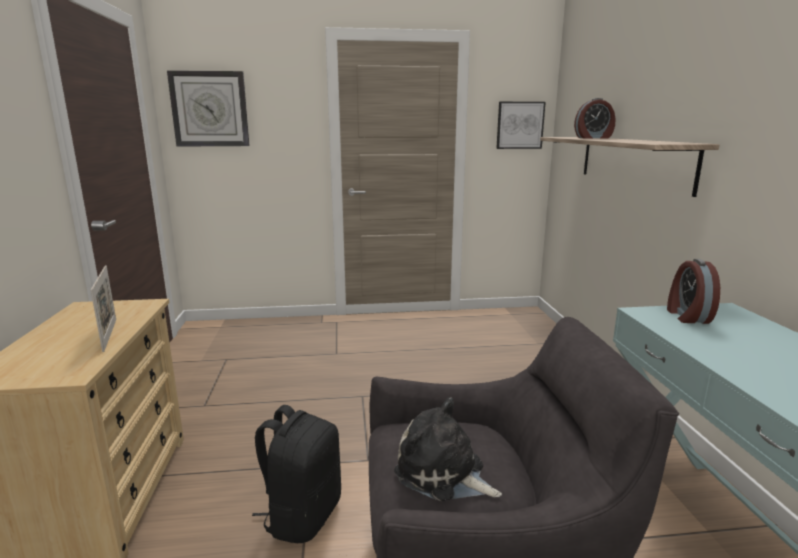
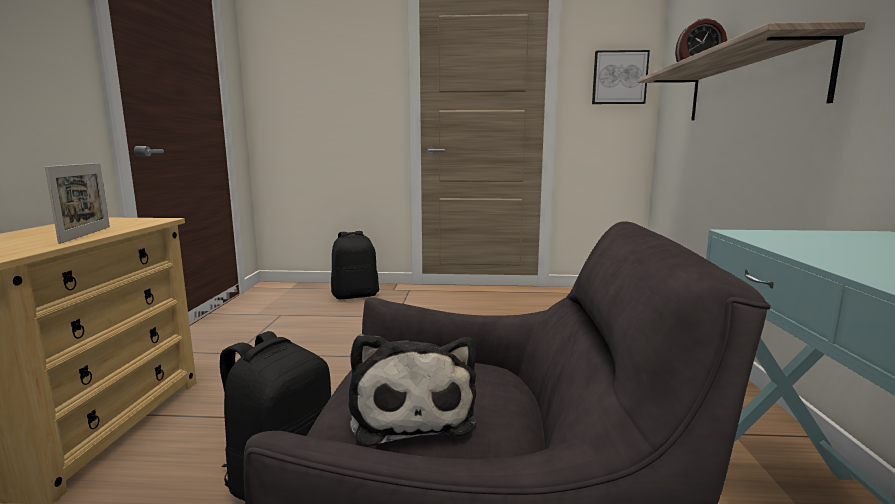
camera: 10 degrees right, 5 degrees down
wall clock [167,70,250,146] -> none
plush toy [394,397,502,501] -> plush toy turned 150 degrees counterclockwise [349,334,476,447]
alarm clock [667,259,720,324] -> none
none -> black backpack [331,231,379,299]

